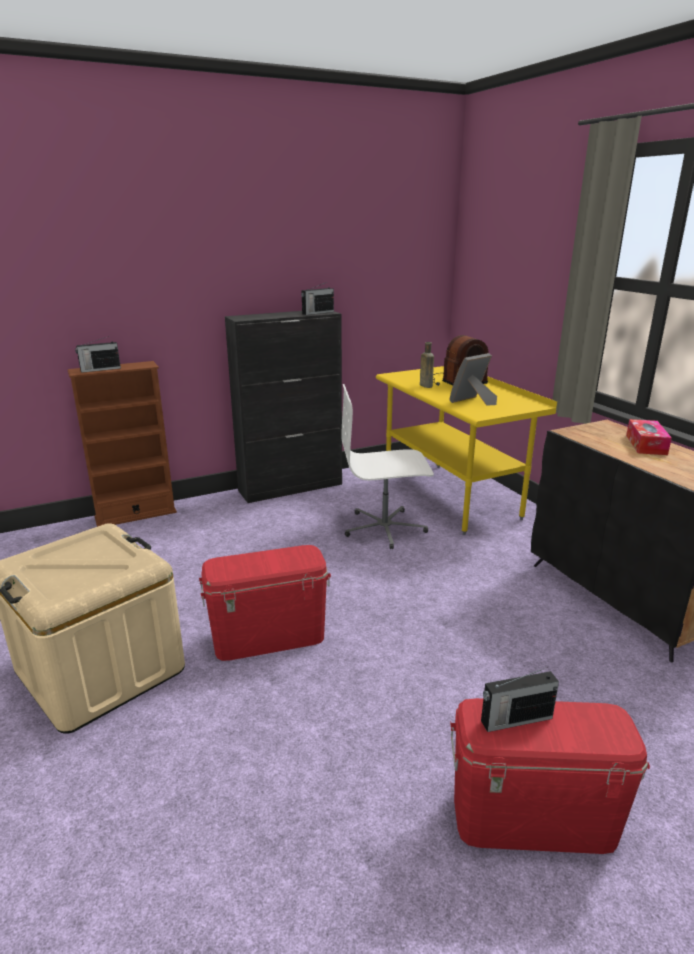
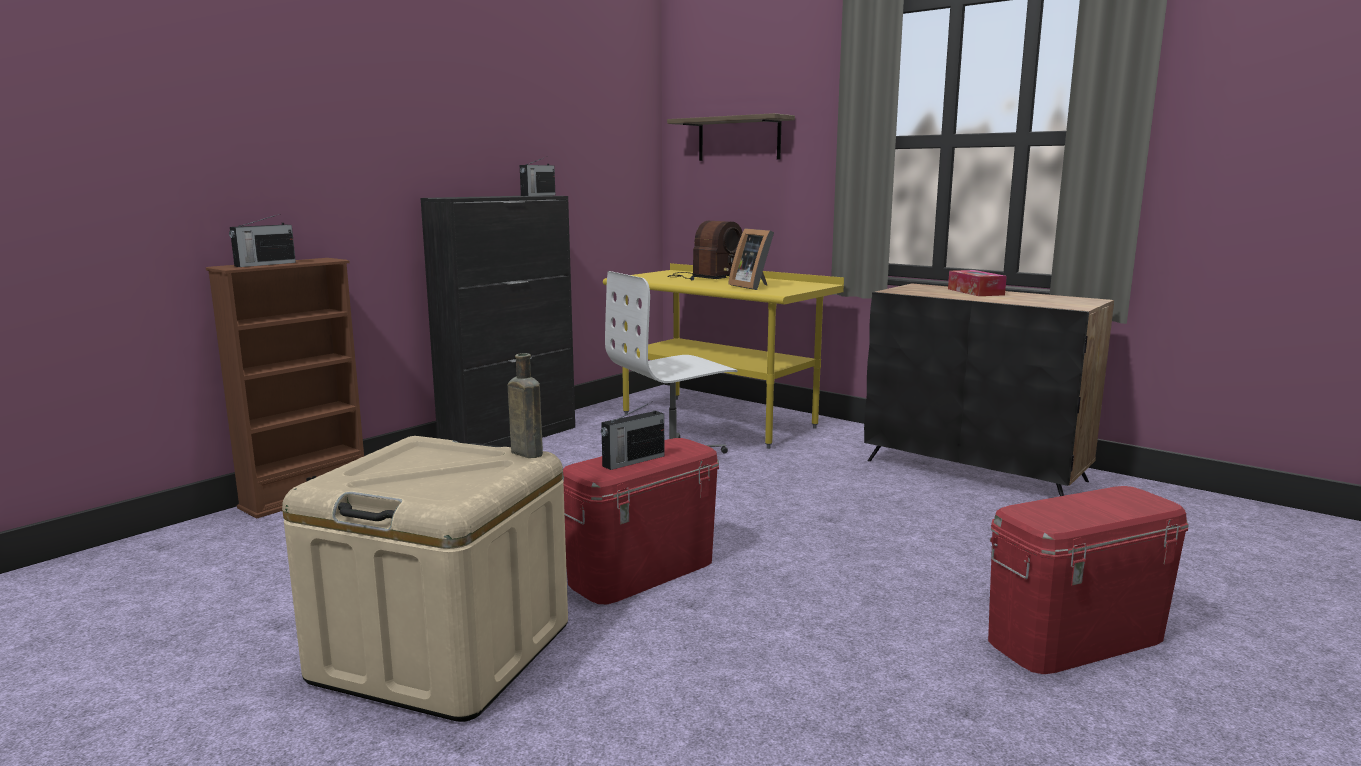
camera: 25 degrees left, 10 degrees down
brown bottle [420,342,434,388] -> brown bottle moved to [508,353,543,458]
picture frame [449,353,497,406] -> picture frame turned 60 degrees counterclockwise [728,228,774,290]
radio [481,667,559,732] -> radio moved to [601,401,664,470]
none -> shelf [667,113,795,161]

